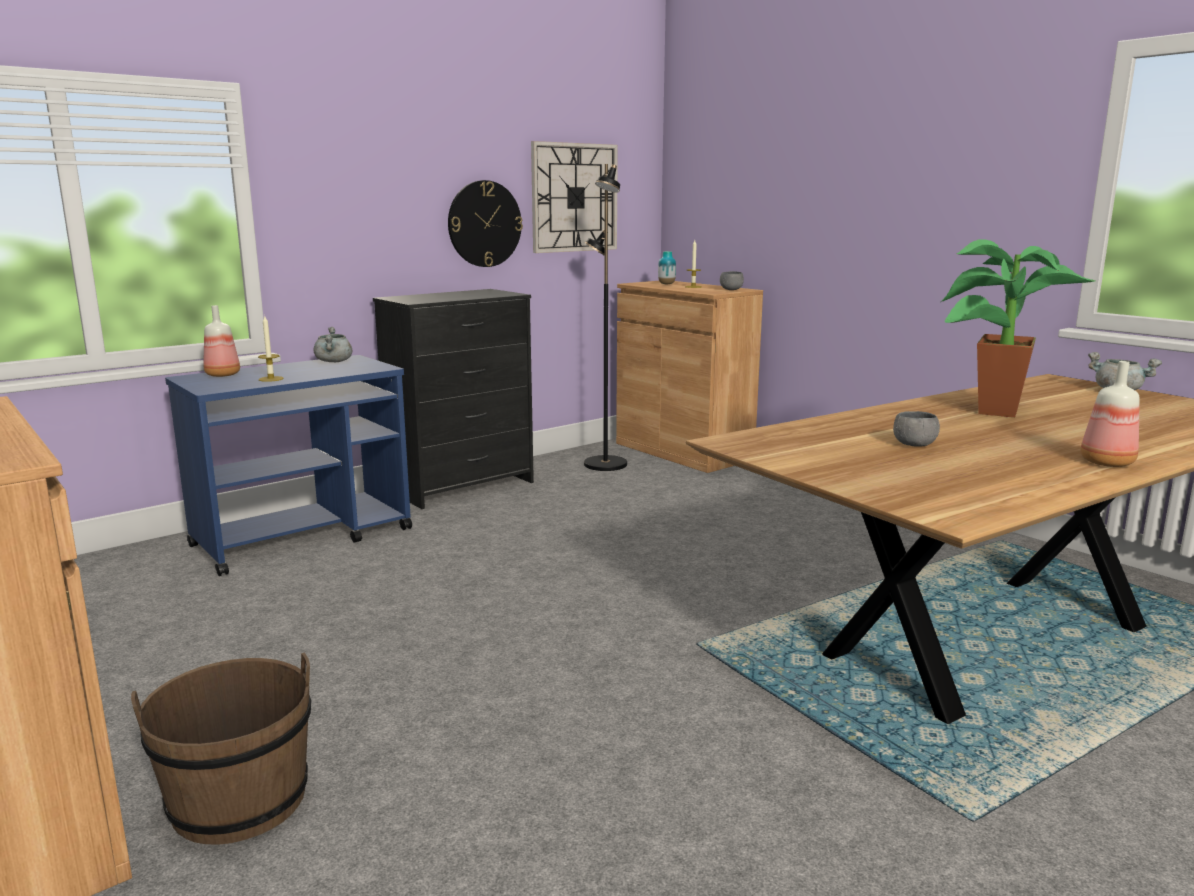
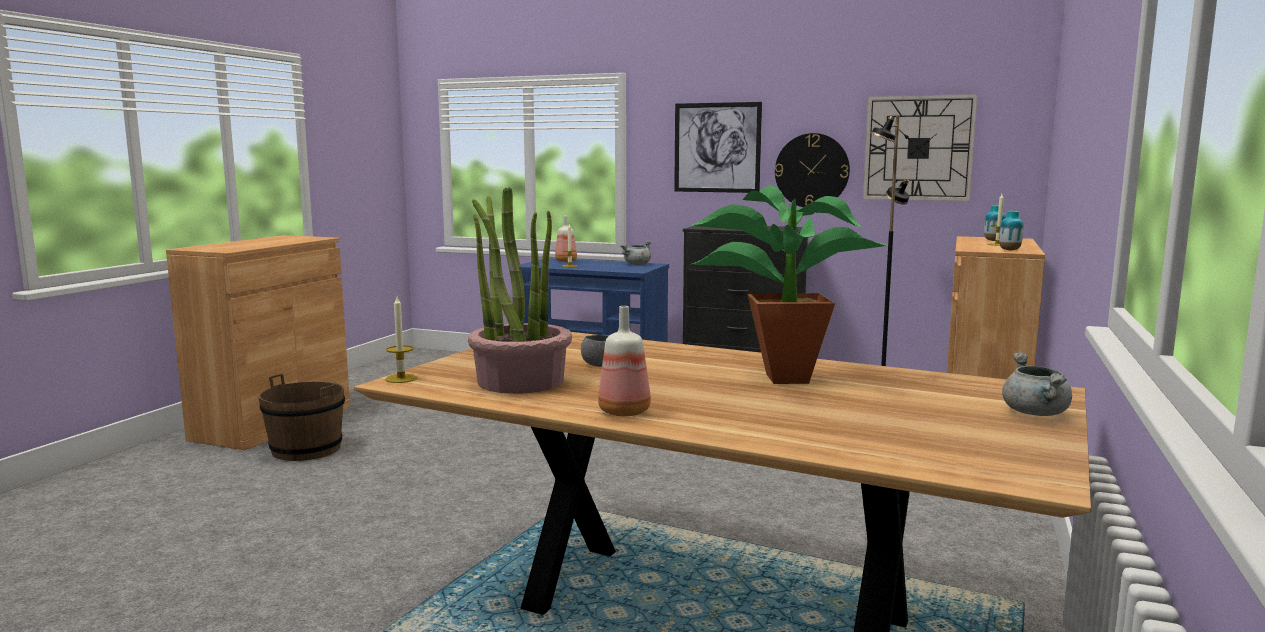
camera: 60 degrees right, 5 degrees down
grey bowl [720,271,744,290] -> vase [999,211,1023,250]
none -> candle [385,297,418,383]
none -> potted plant [468,187,572,394]
none -> picture [674,102,762,193]

